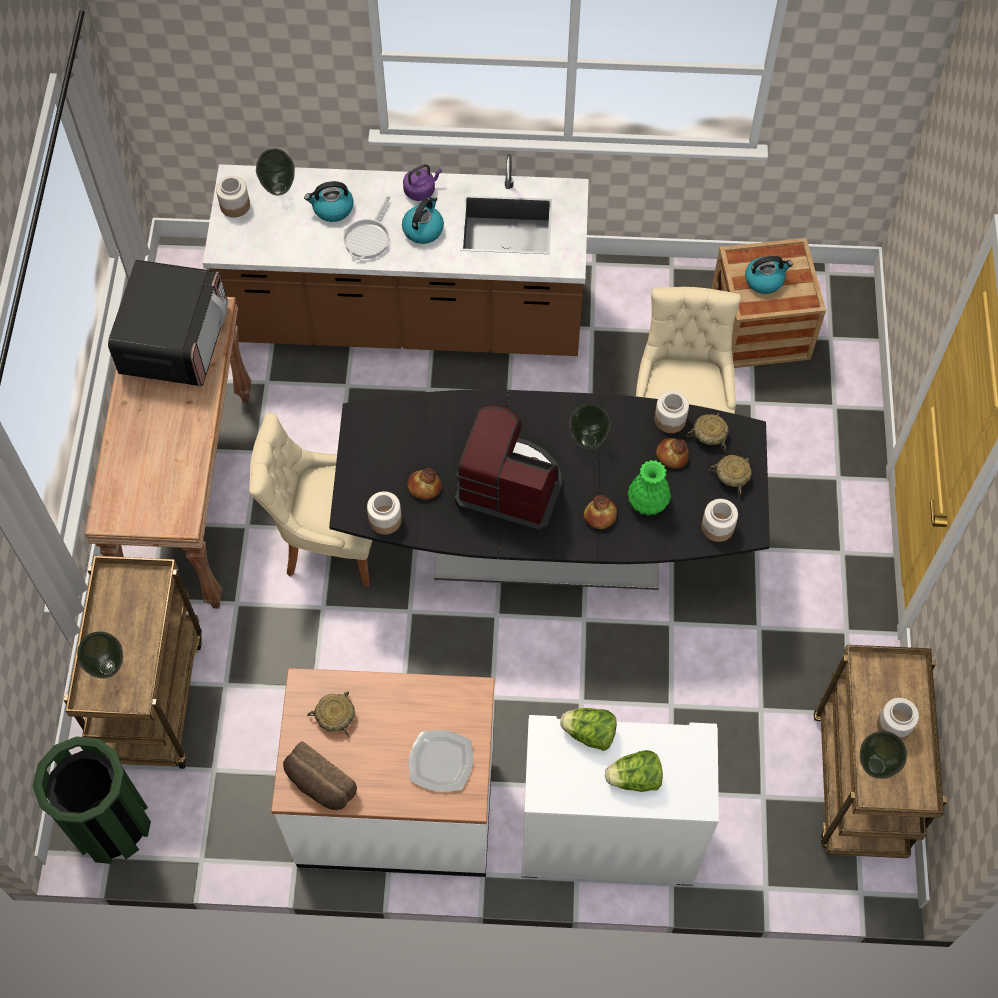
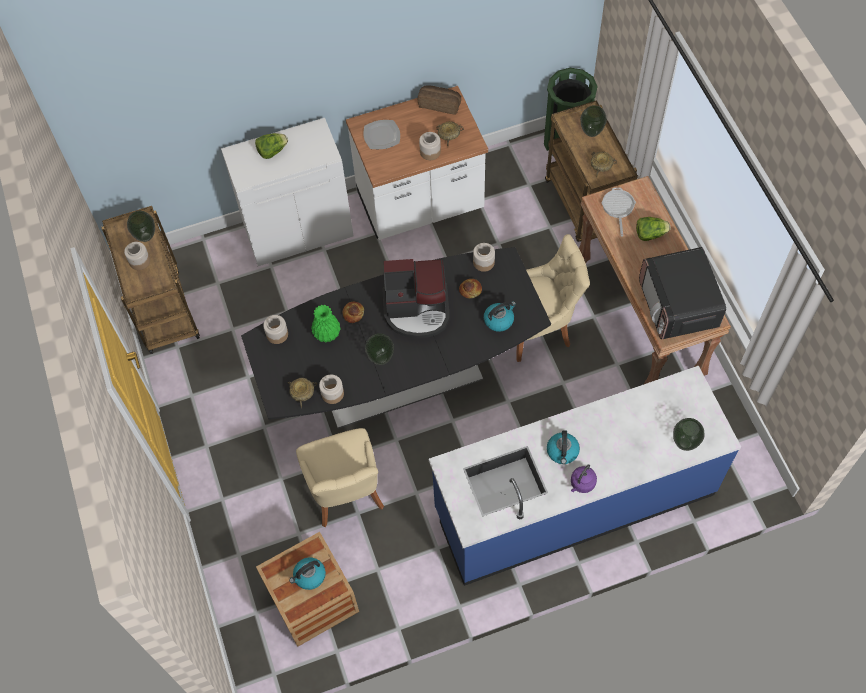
camera: 160 degrees right, 0 degrees up
brown counter [203,154,588,356] -> blue counter [429,366,741,586]
jar [216,176,250,218] -> jar moved to [419,132,441,160]
kettle [304,181,353,222] -> kettle moved to [484,301,516,332]
frying pan [343,196,390,259] -> frying pan moved to [602,188,636,237]
lettuce [560,708,617,751] -> lettuce moved to [636,217,670,241]
bread [656,438,689,468] -> none
beige bowl [709,455,752,497] -> beige bowl moved to [591,152,617,178]

